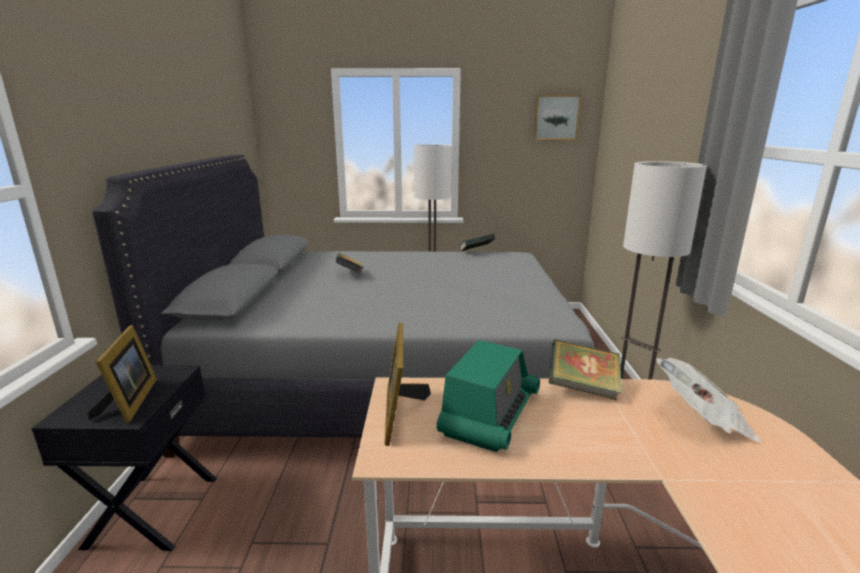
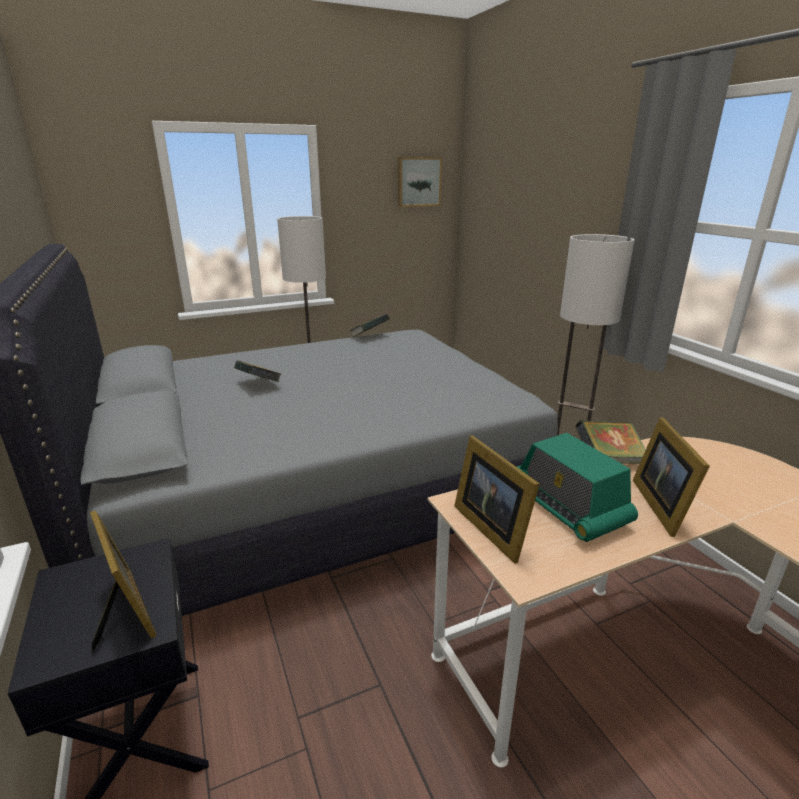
camera: 25 degrees left, 5 degrees up
radio [437,340,540,452] -> radio turned 150 degrees clockwise [517,433,638,542]
newspaper [656,358,761,442] -> none
none -> picture frame [633,417,710,537]

